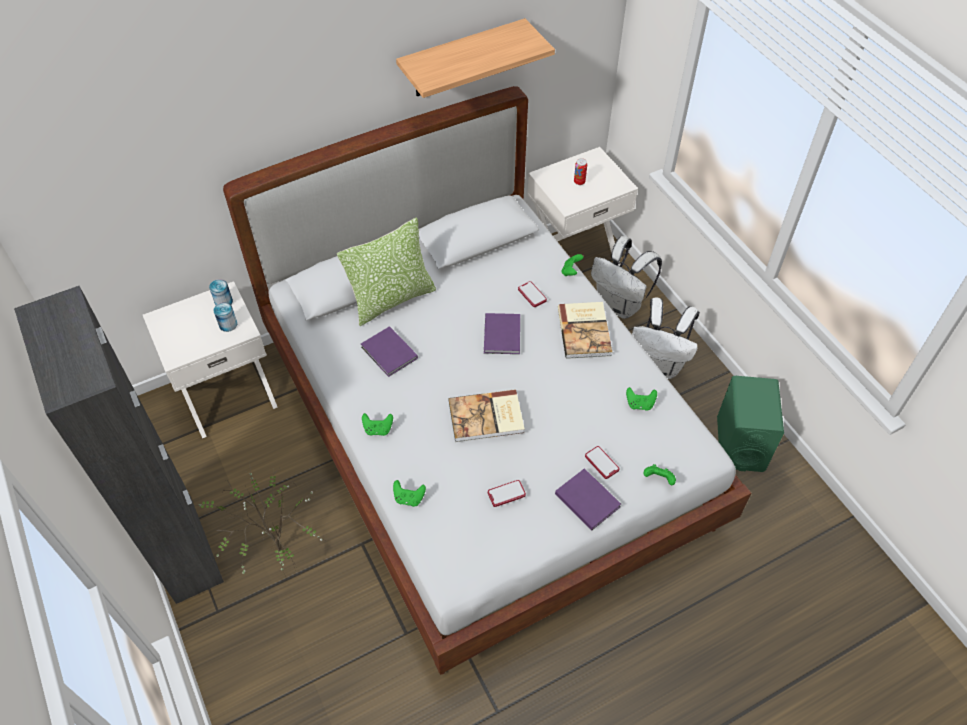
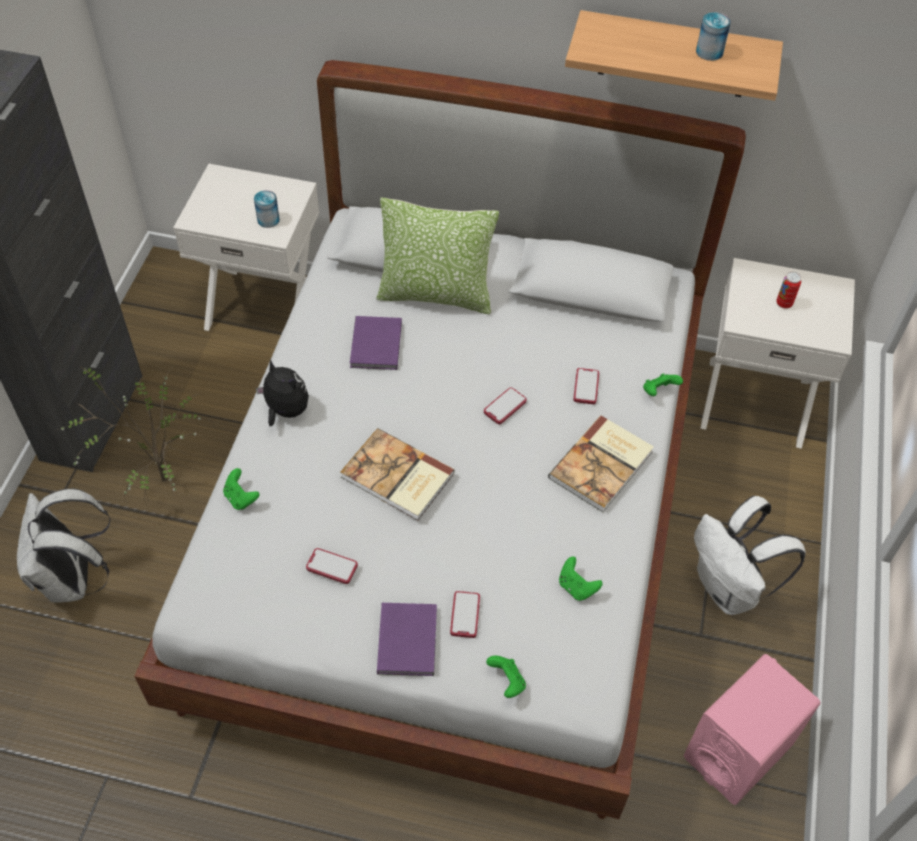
camera: 40 degrees right, 0 degrees up
can [209,279,233,305] -> can moved to [696,12,731,61]
green game controller [362,413,393,436] -> plush toy [256,359,309,426]
purple book [484,313,520,354] -> phone [484,387,527,424]
white backpack [591,236,662,319] -> white backpack moved to [17,488,110,603]
green speaker [717,376,784,472] -> pink speaker [684,654,821,805]

